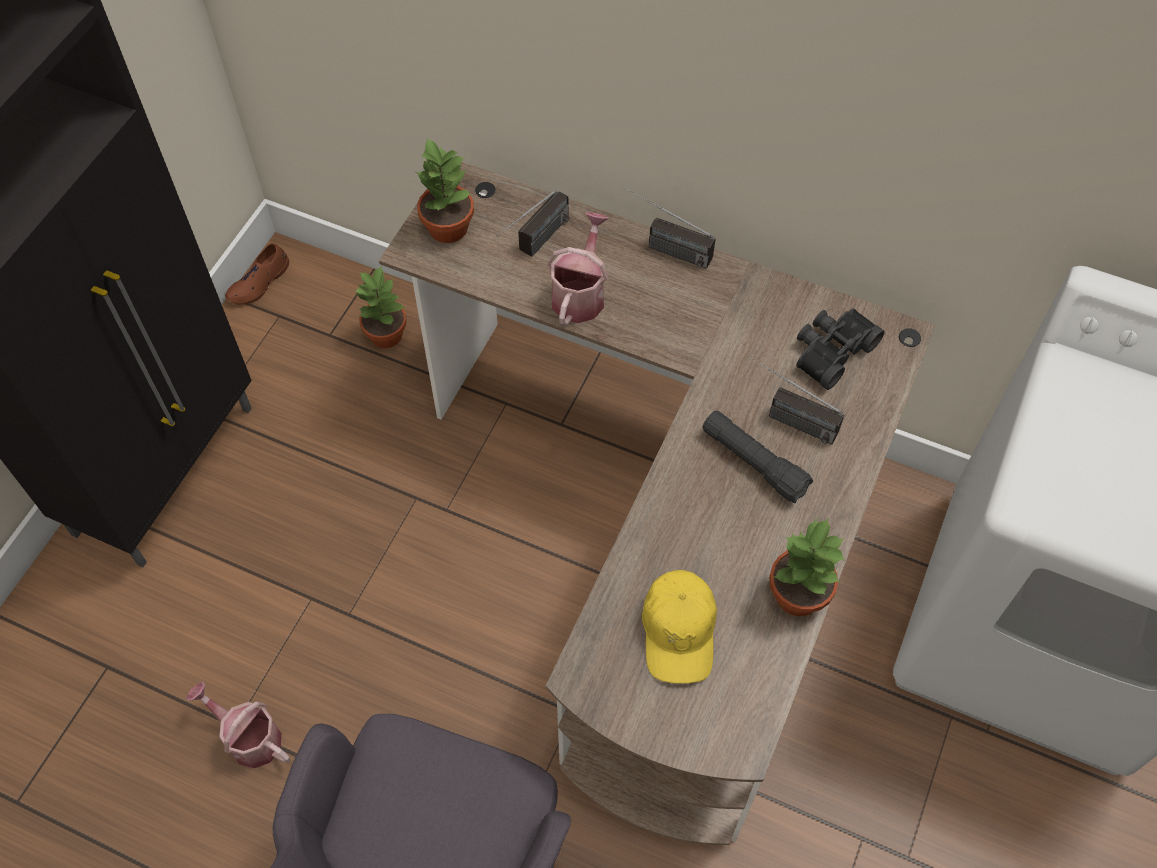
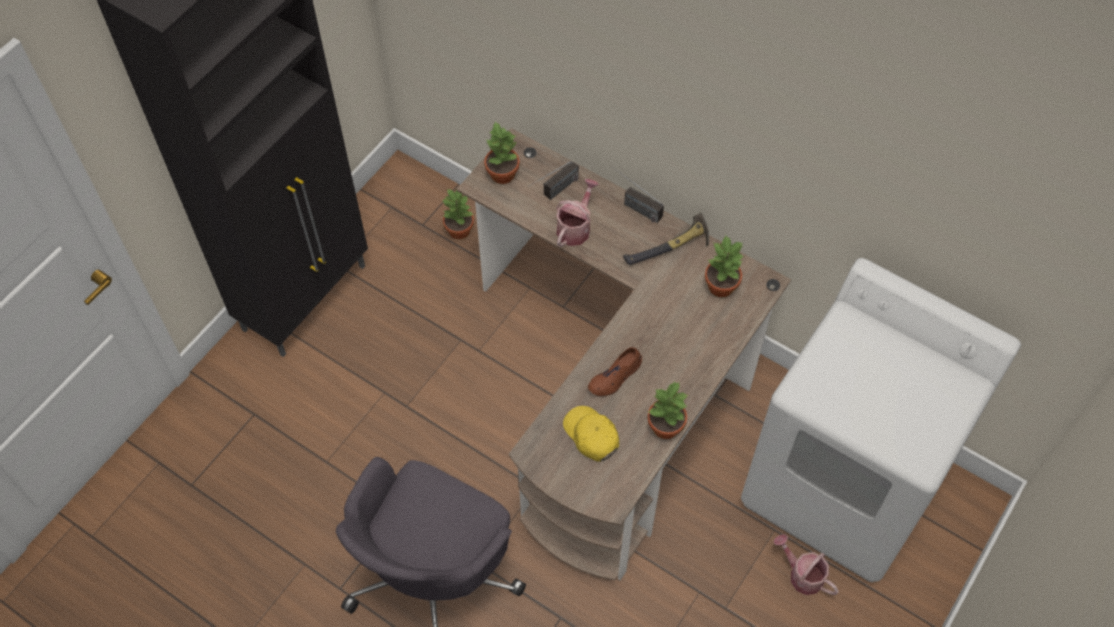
camera: 10 degrees right, 0 degrees up
watering can [187,681,290,768] -> watering can moved to [774,534,839,595]
brown shoe [225,243,289,305] -> brown shoe moved to [588,347,642,396]
yellow cap [642,570,717,684] -> yellow cap turned 135 degrees clockwise [563,406,619,462]
black flashlight [703,411,813,503] -> none
radio [748,356,844,444] -> none
black binoculars [796,308,885,390] -> potted plant [705,235,745,297]
none -> hammer [623,213,709,265]

